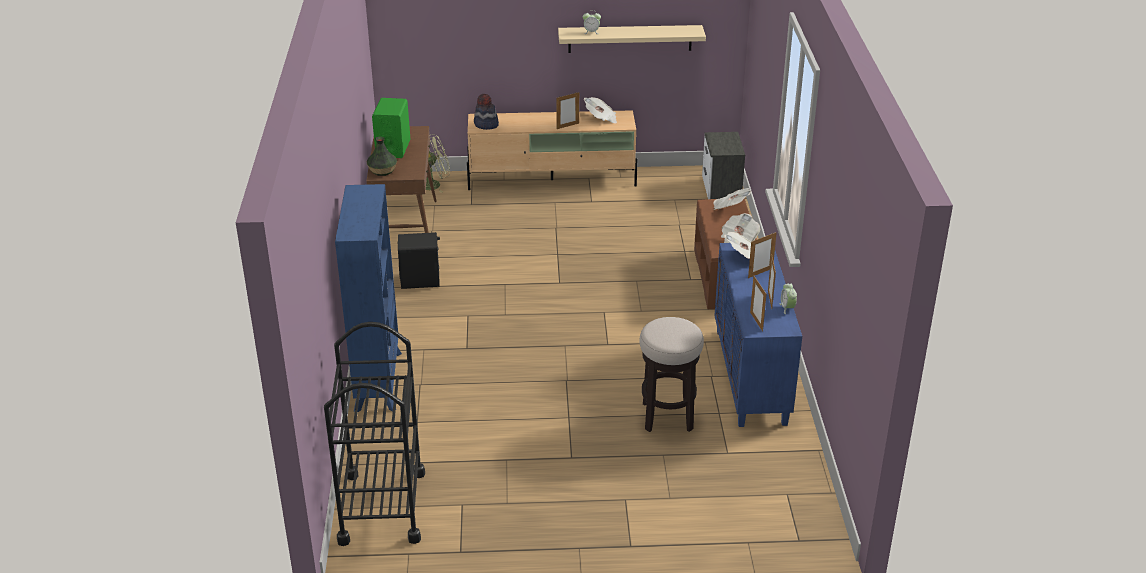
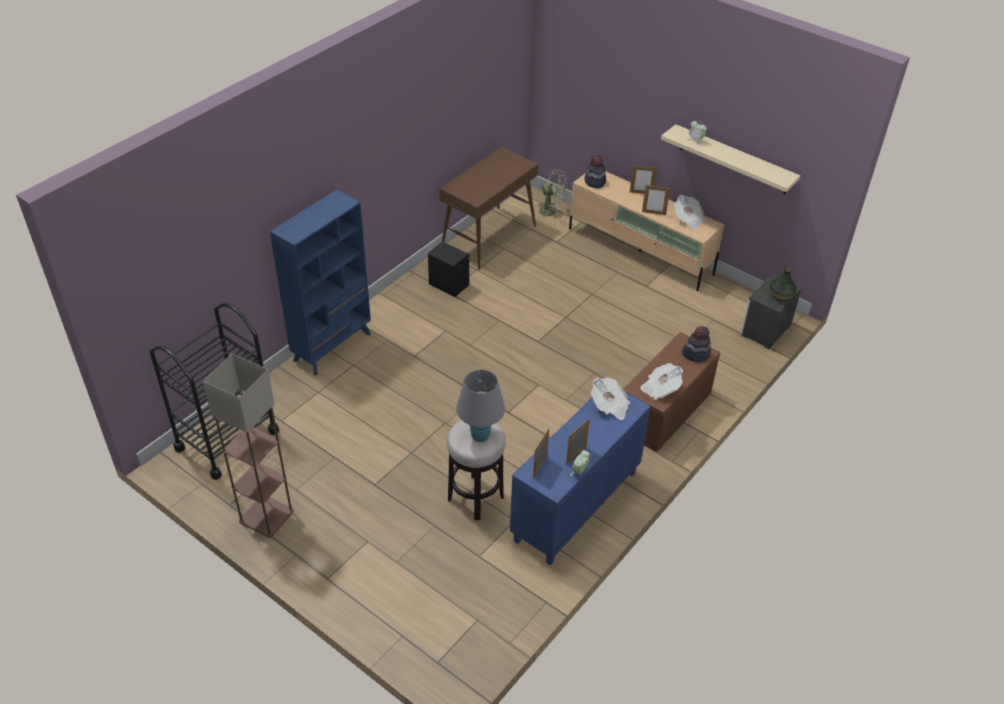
camera: 40 degrees right, 10 degrees up
vase [367,137,397,176] -> vase moved to [769,267,797,301]
green speaker [372,98,410,158] -> none
newspaper [713,188,751,210] -> hat [682,326,711,362]
picture frame [748,232,777,278] -> picture frame moved to [630,166,657,194]
none -> floor lamp [203,354,294,538]
none -> grey table lamp [456,370,505,442]

